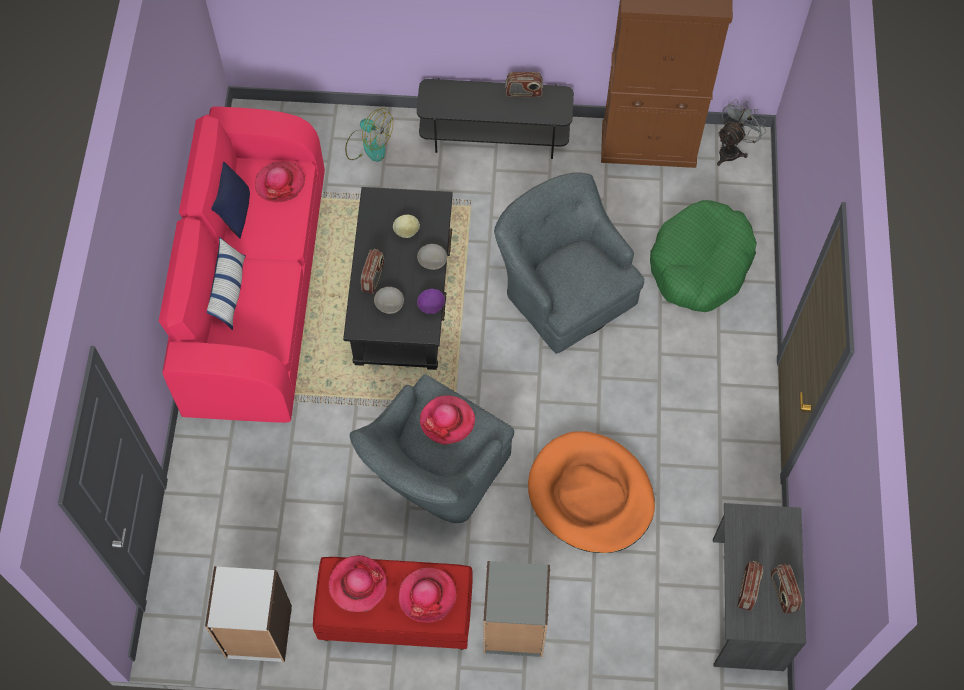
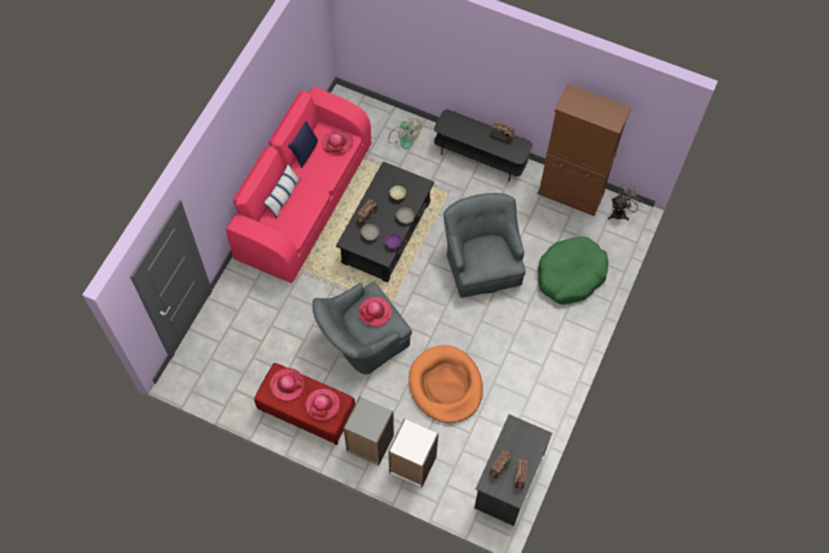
camera: 20 degrees right, 0 degrees up
white bookcase [205,566,292,662] -> white bookcase moved to [388,419,438,488]

